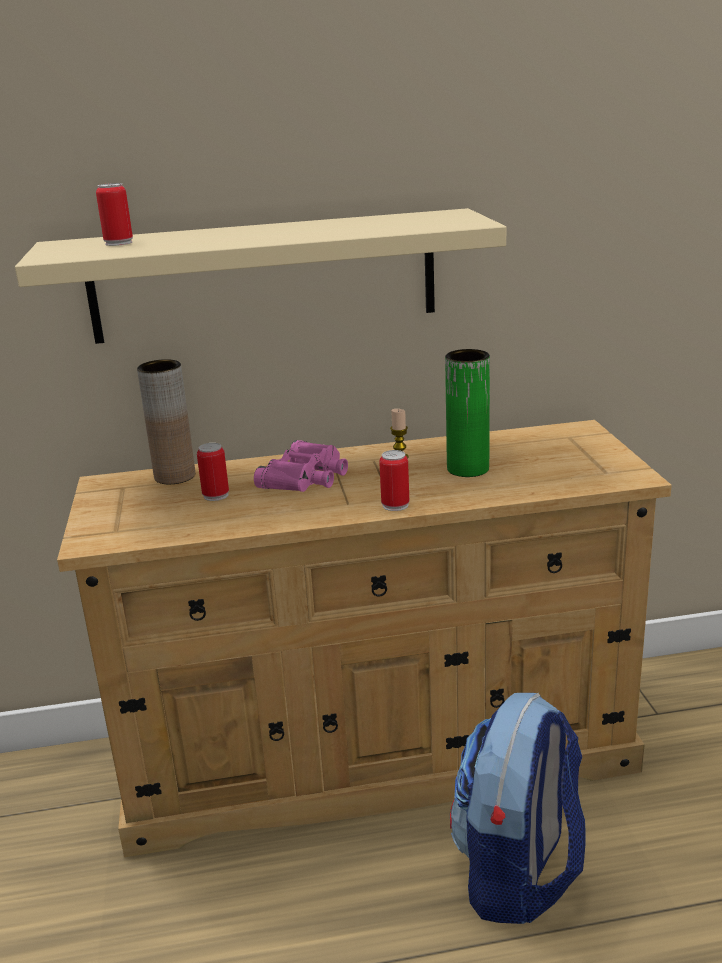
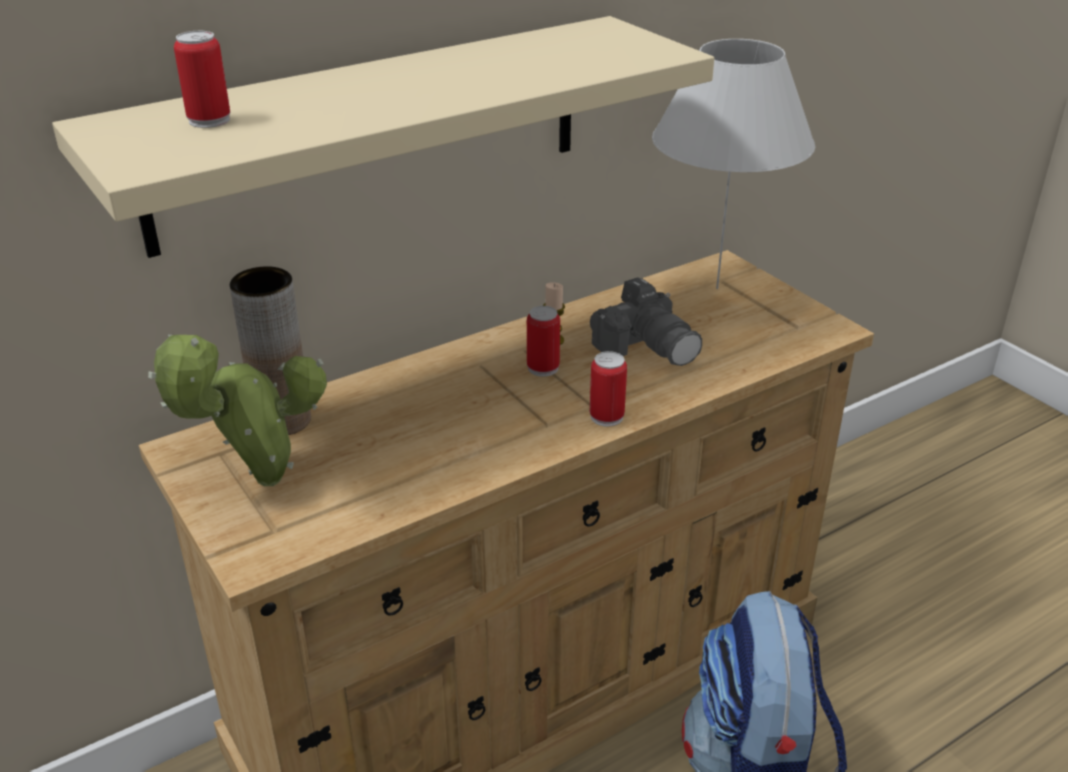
camera: 25 degrees left, 10 degrees up
can [197,443,229,501] -> can moved to [527,306,560,377]
pink binoculars [254,440,348,492] -> none
green vase [445,349,490,477] -> camera [590,277,702,366]
none -> potted plant [148,335,327,486]
none -> white table lamp [652,39,815,289]

